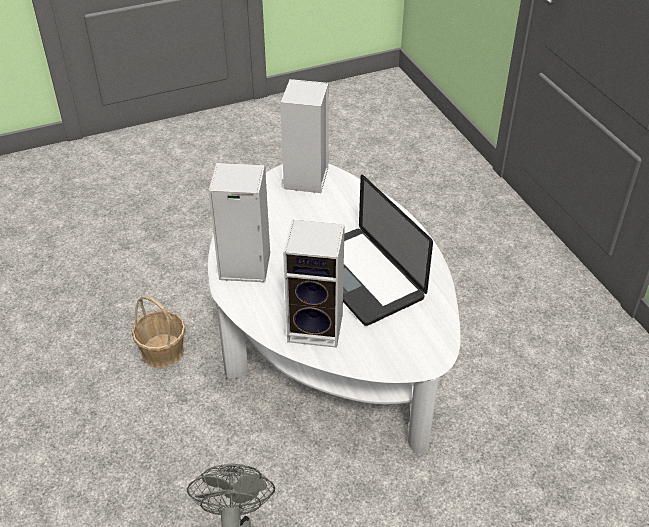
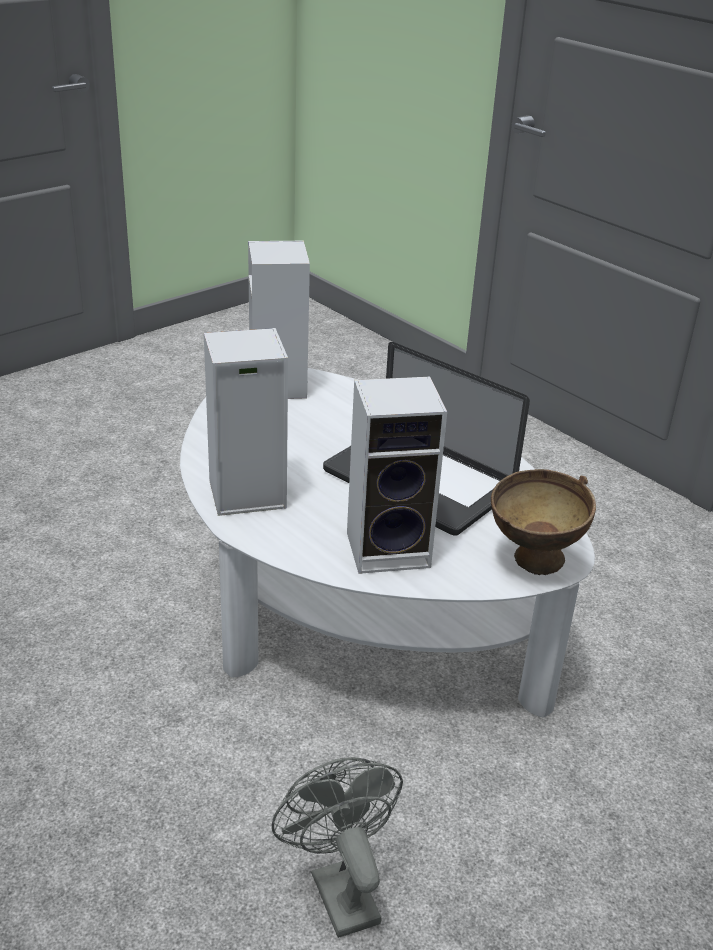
camera: 20 degrees left, 10 degrees down
basket [132,295,186,368] -> none
none -> brown bowl [491,469,596,575]

